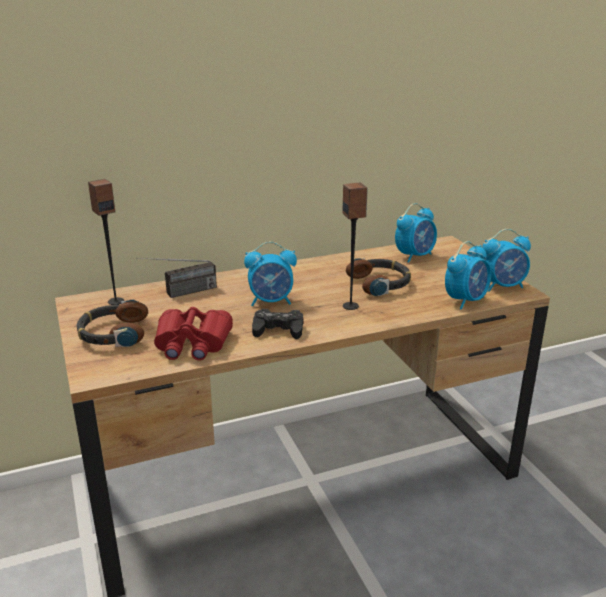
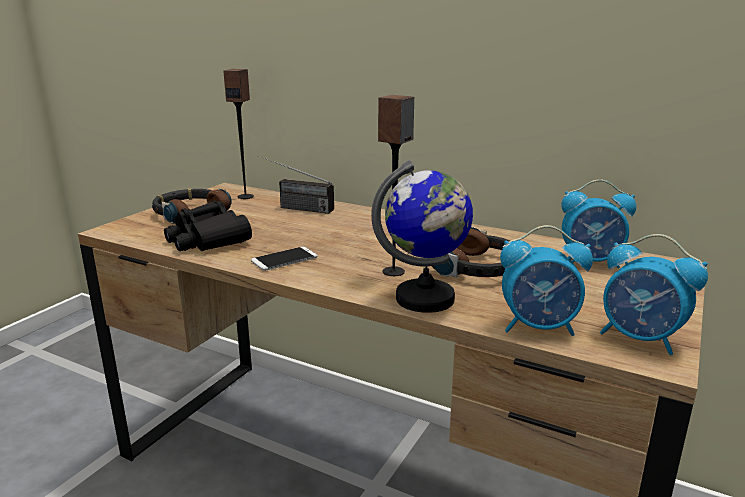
camera: 50 degrees right, 5 degrees down
red binoculars [154,307,233,361] -> black binoculars [164,201,252,251]
alarm clock [244,242,297,306] -> none
black game controller [252,309,303,339] -> phone [251,247,318,271]
none -> globe [371,160,473,313]

